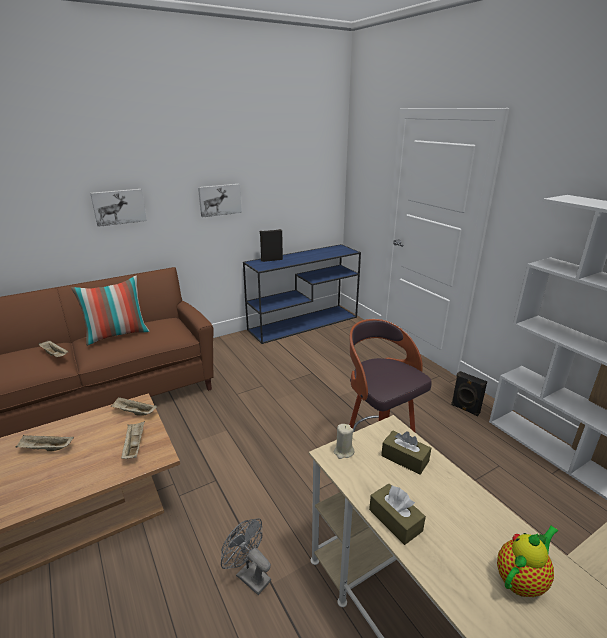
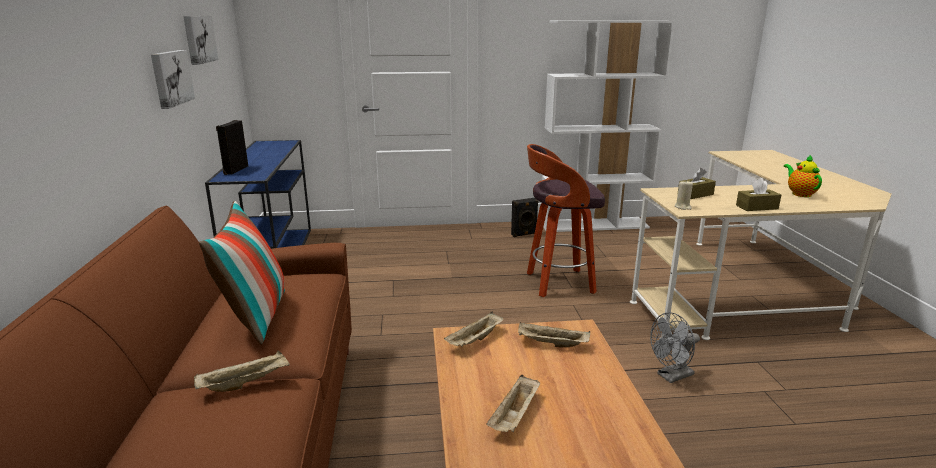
camera: 65 degrees left, 5 degrees down
picture [90,189,147,227] -> picture moved to [183,16,218,65]

